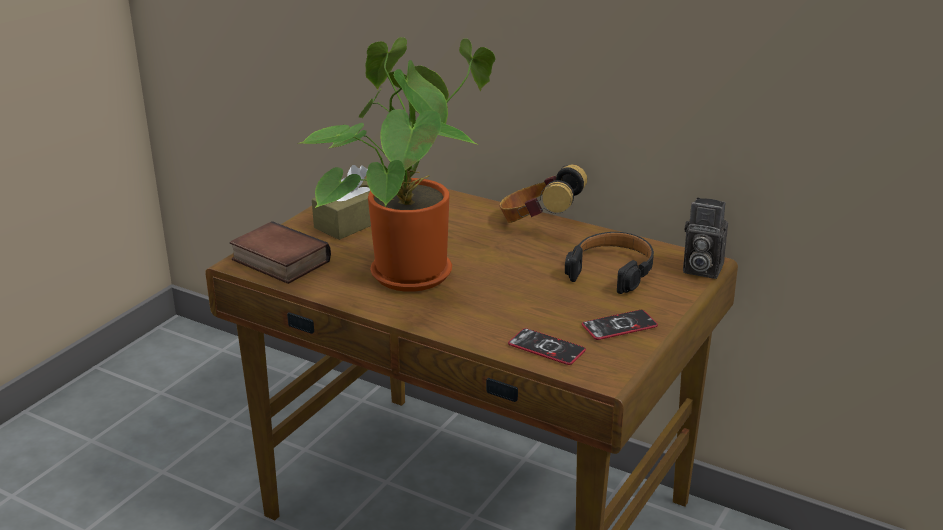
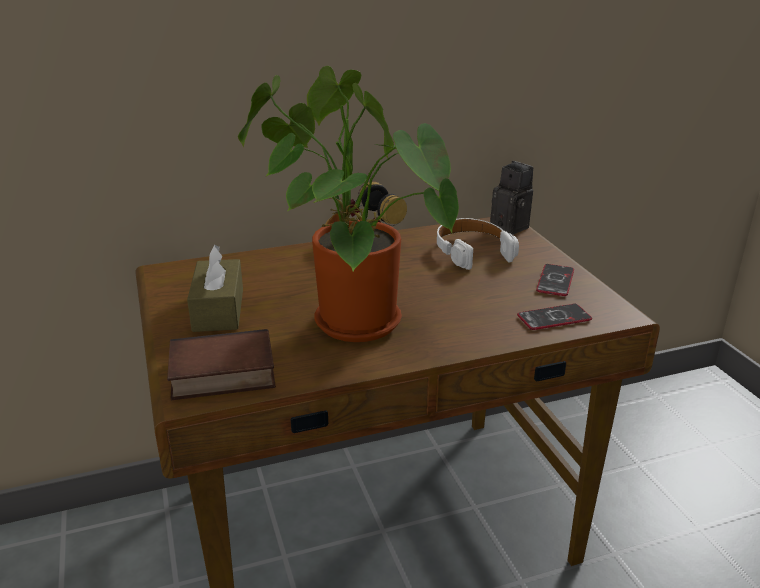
camera: 50 degrees left, 0 degrees up
black headphones [565,232,654,294] -> white headphones [437,218,519,270]
camera [683,197,728,279] -> camera turned 105 degrees counterclockwise [490,161,533,235]

